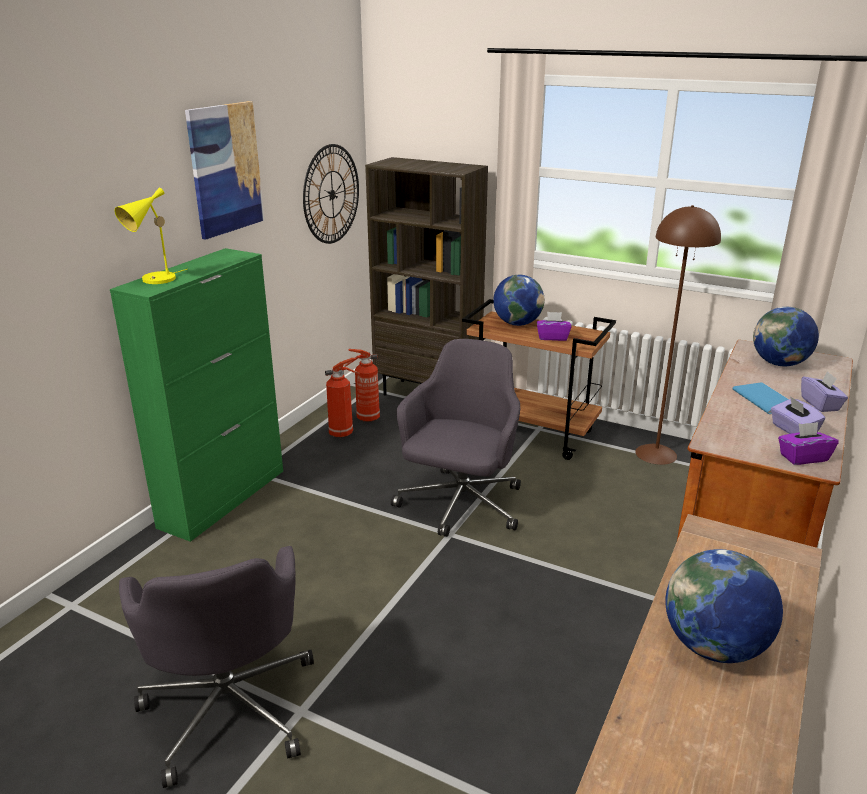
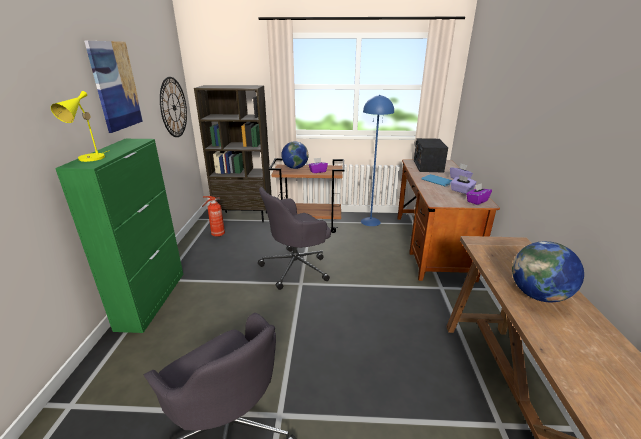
camera: 25 degrees left, 0 degrees up
fire extinguisher [325,358,360,438] -> none
grey office chair [391,339,521,537] -> grey office chair turned 120 degrees counterclockwise [258,187,331,290]
brown floor lamp [635,205,721,465] -> blue floor lamp [361,95,394,226]
globe [753,307,819,366] -> radio [414,138,448,173]

